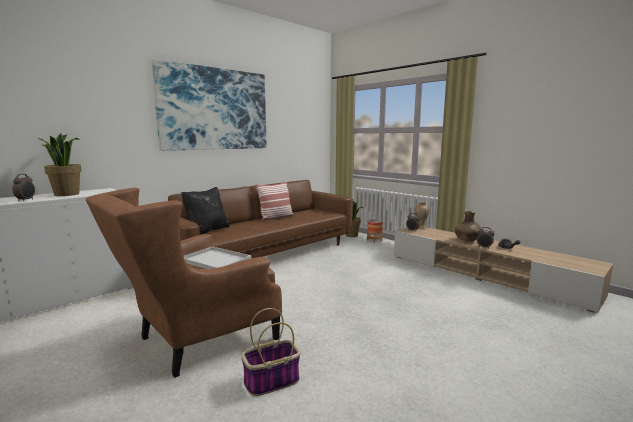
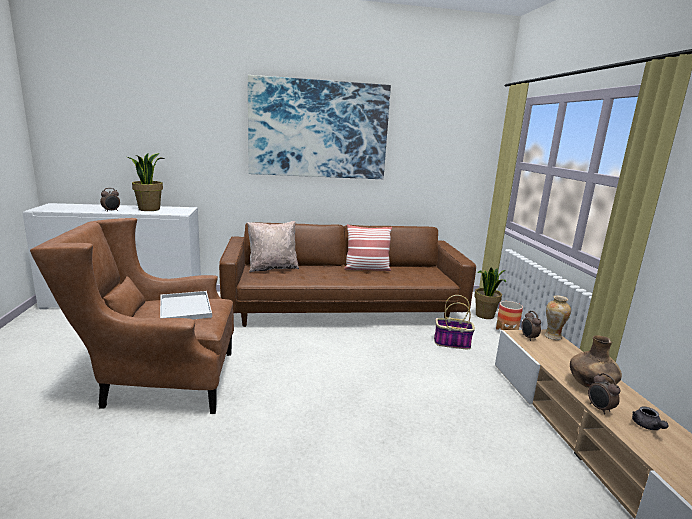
camera: 35 degrees right, 5 degrees up
black pillow [181,187,230,235] -> beige pillow [247,221,299,272]
basket [241,308,300,396] -> basket moved to [434,295,475,349]

